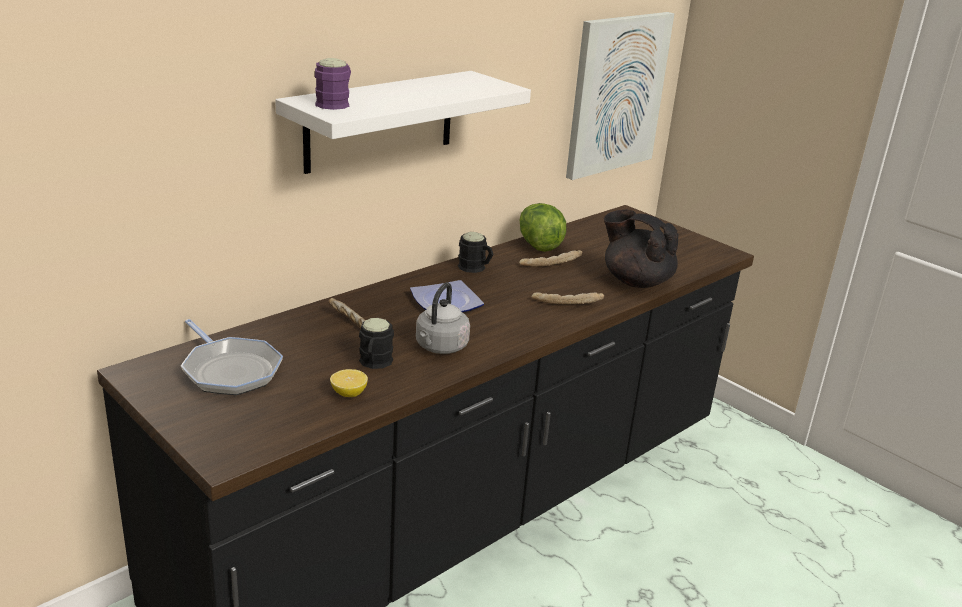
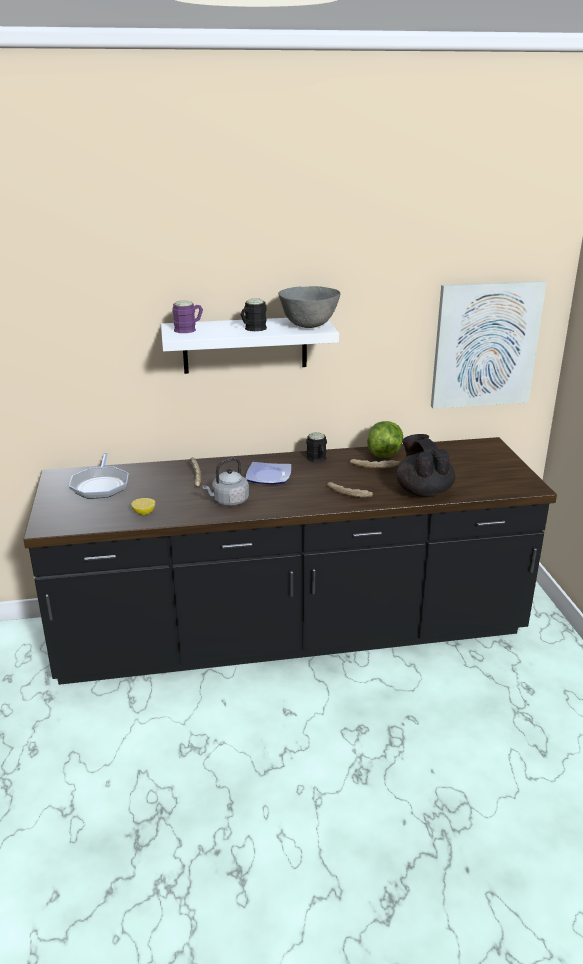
camera: 35 degrees right, 0 degrees up
black mug [359,318,394,369] -> black mug moved to [241,298,267,331]
none -> grey bowl [278,286,341,328]

